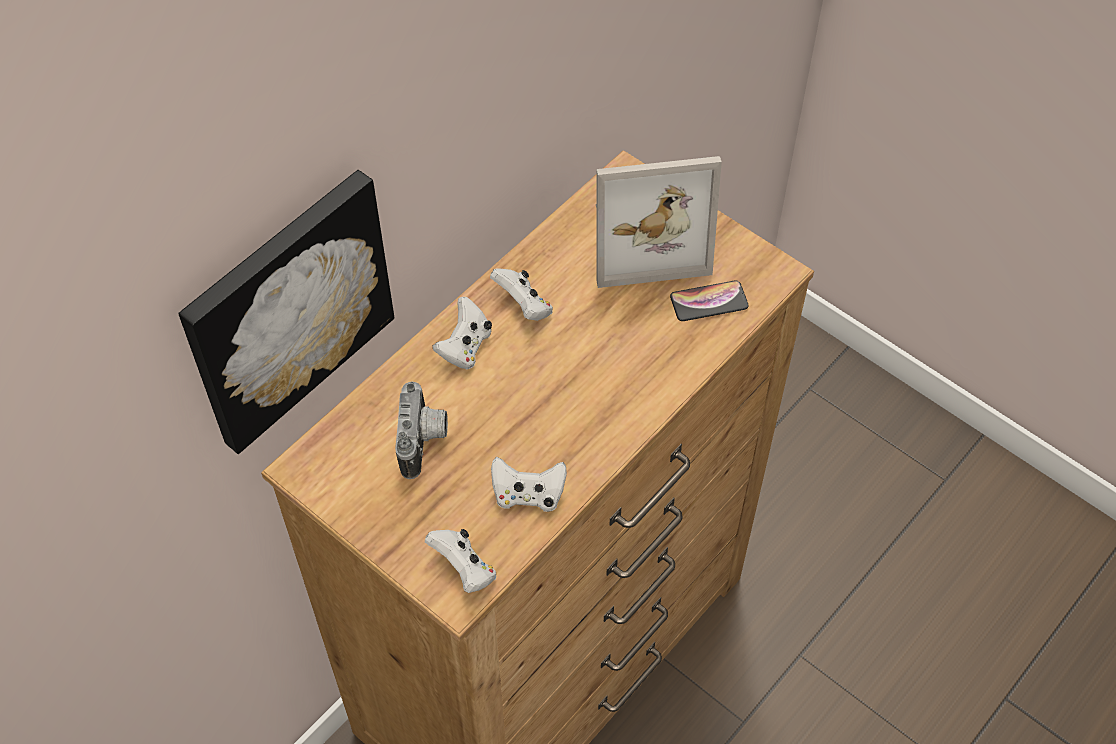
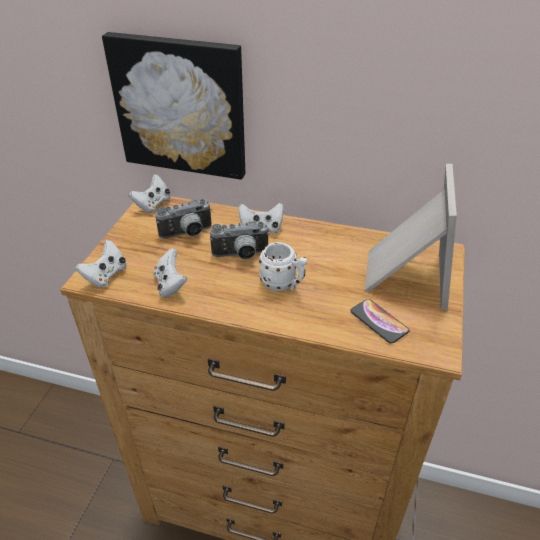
camera: 65 degrees right, 15 degrees down
white game controller [490,268,553,321] -> white game controller moved to [129,174,170,213]
picture frame [596,156,722,288] -> picture frame turned 135 degrees counterclockwise [364,164,457,310]
none -> camera [210,221,269,260]
none -> white mug [259,242,307,291]

